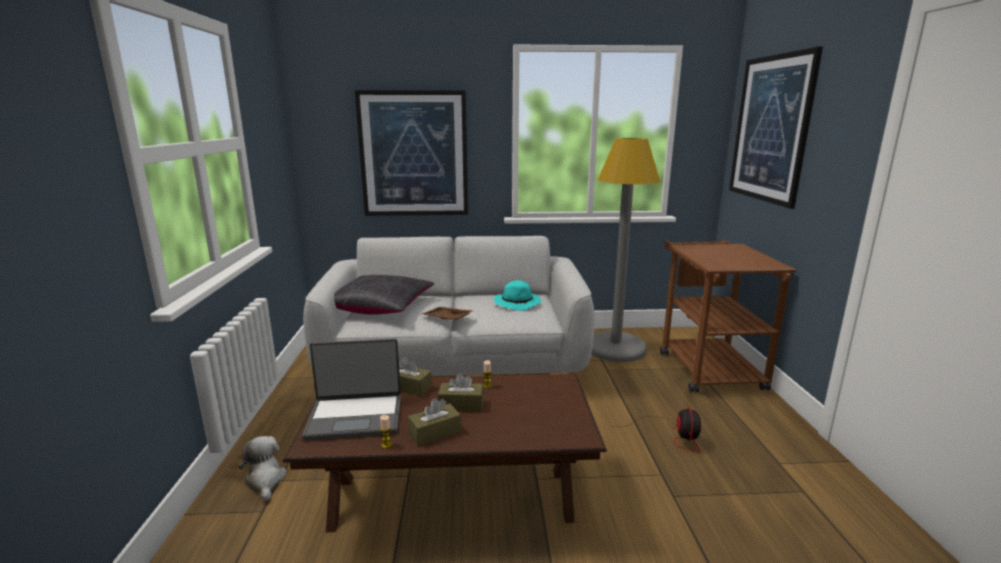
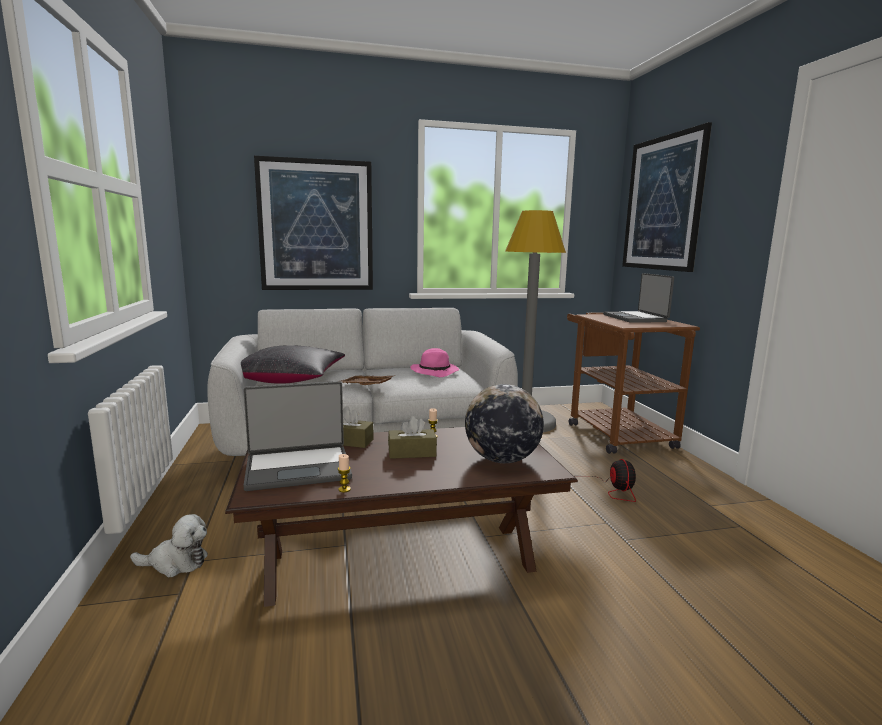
camera: 10 degrees left, 5 degrees down
plush toy [239,436,287,501] -> plush toy turned 120 degrees clockwise [130,514,208,577]
brown tissue box [408,398,461,446] -> none
turquoise hat [494,280,541,311] -> pink hat [411,348,459,377]
none -> globe [465,384,544,463]
none -> laptop [603,273,674,323]

